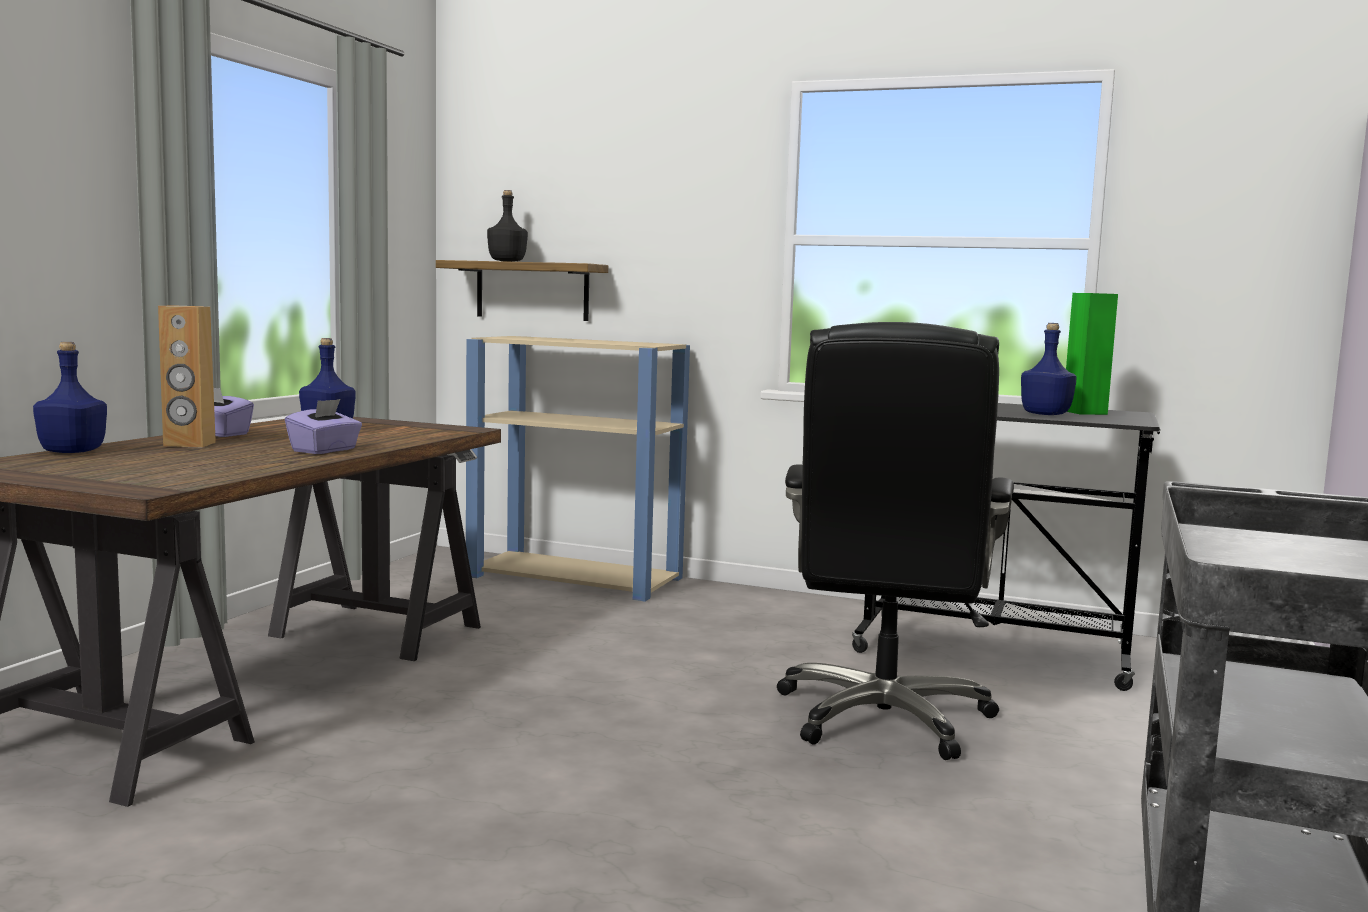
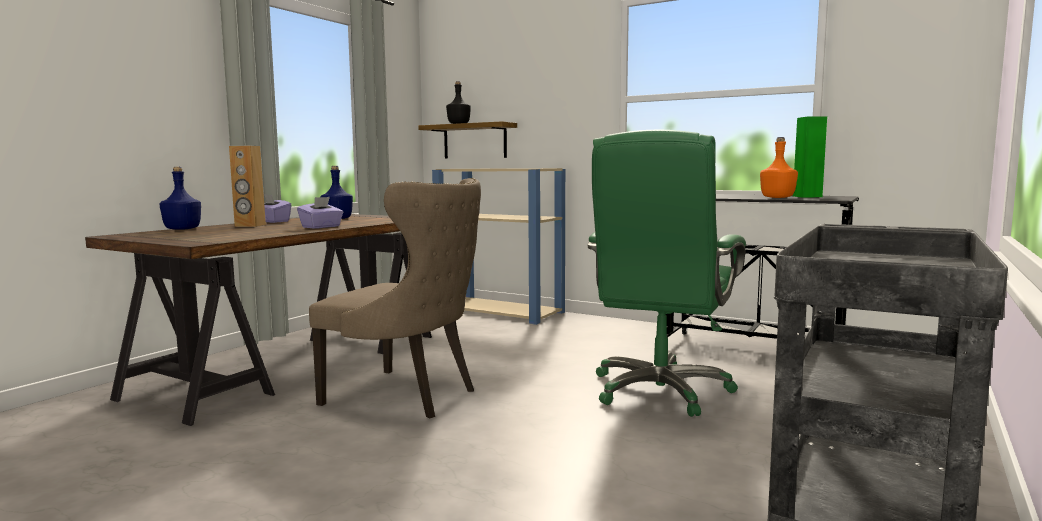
camera: 10 degrees right, 0 degrees up
black office chair [777,322,1014,760] -> green office chair [588,130,746,417]
blue bottle [1021,323,1077,415] -> orange bottle [760,137,798,198]
none -> beige chair [309,178,481,418]

